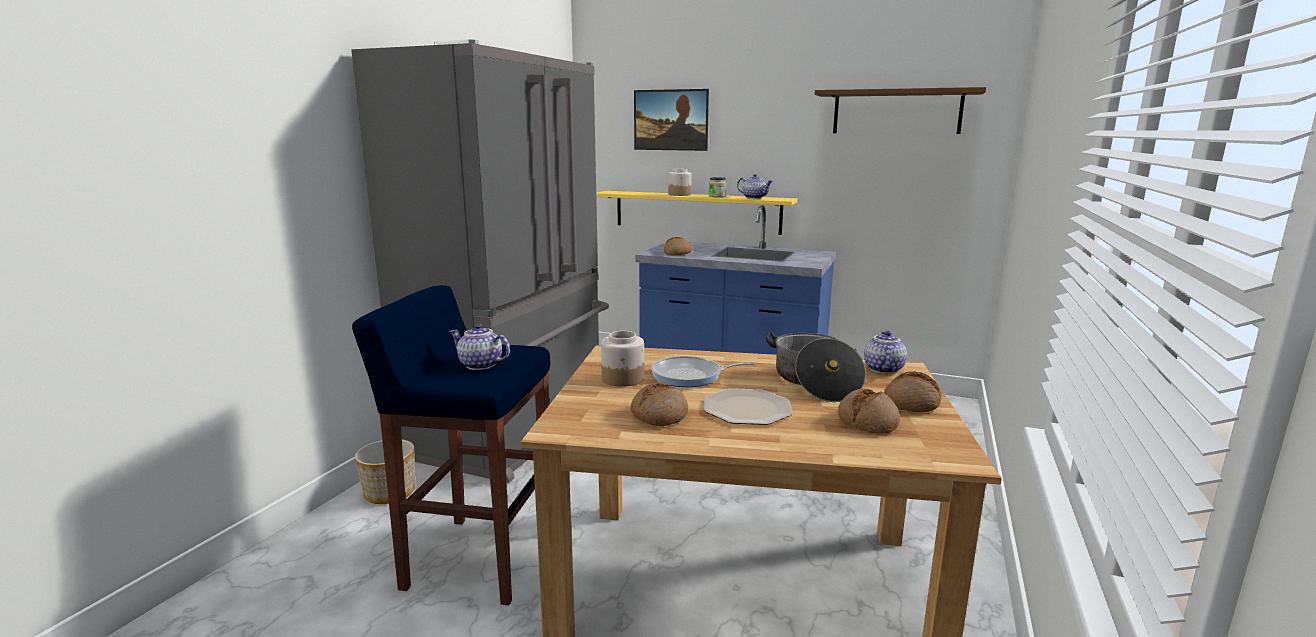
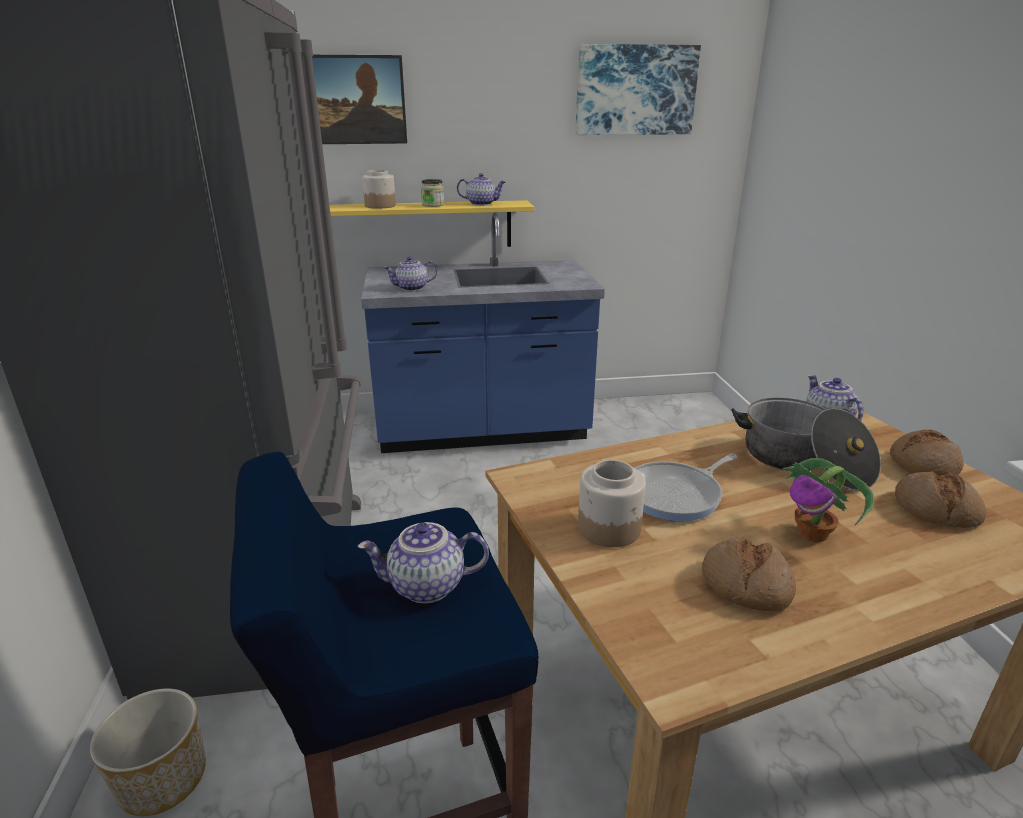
camera: 30 degrees left, 10 degrees up
bread [664,237,692,256] -> teapot [383,256,437,291]
plate [704,388,793,425] -> potted plant [782,458,874,542]
brown shelf [815,87,986,134] -> picture [576,44,701,135]

